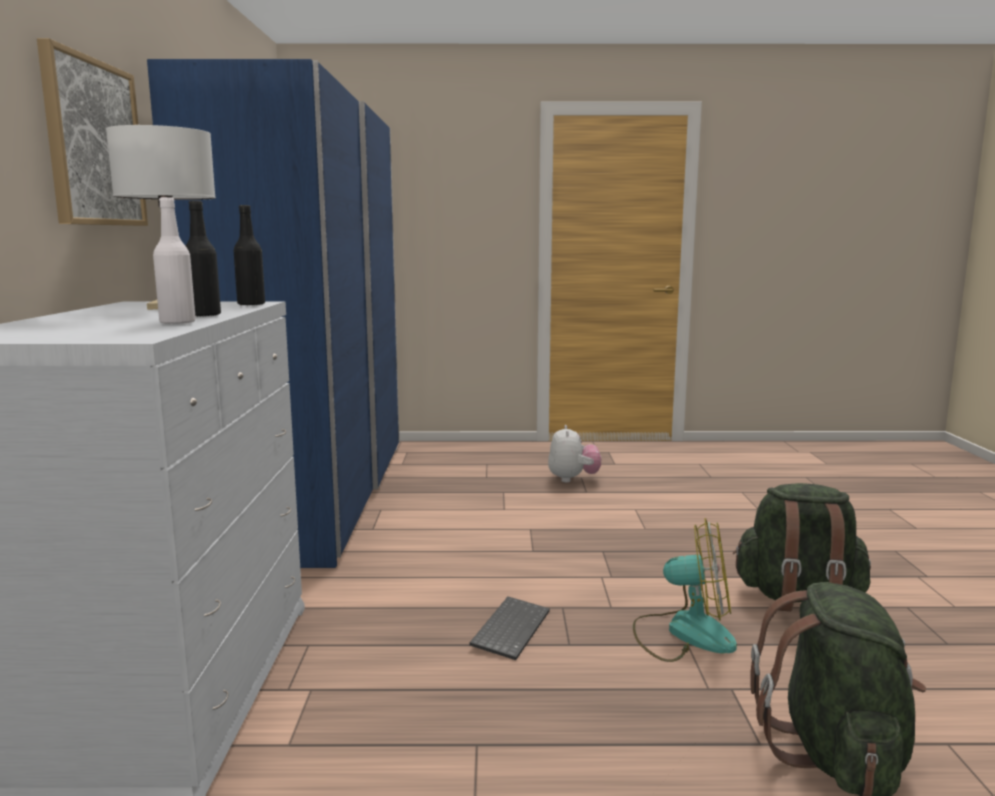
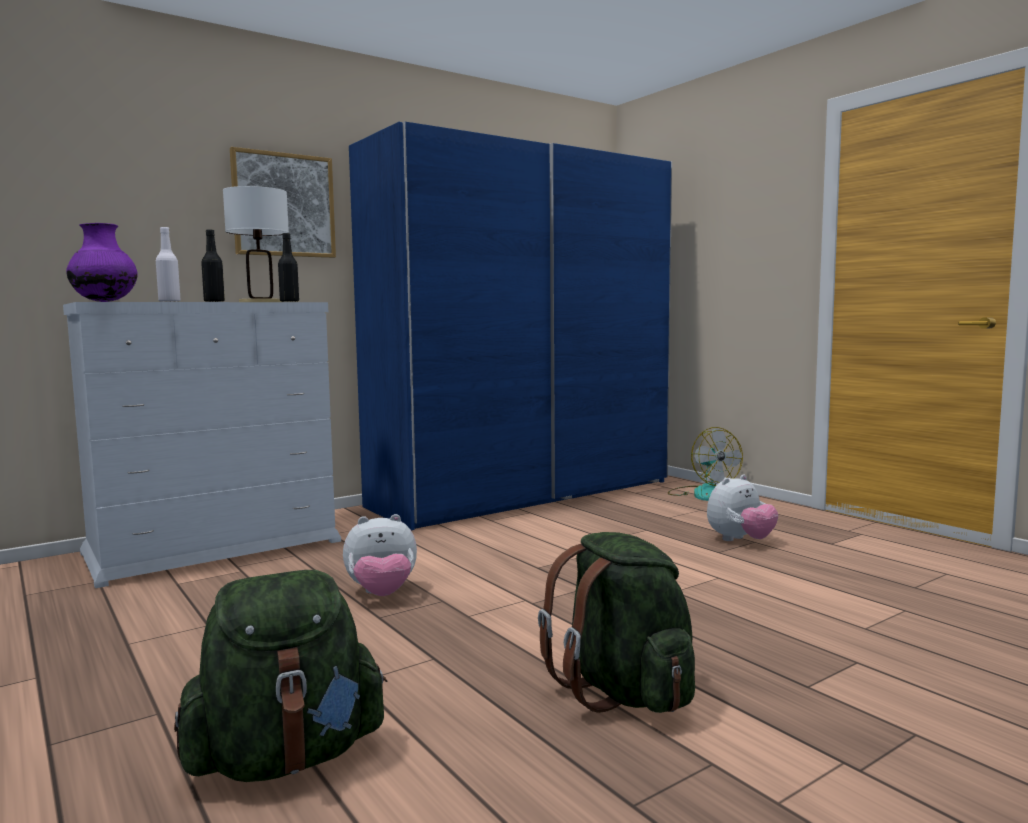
camera: 55 degrees right, 5 degrees down
keyboard [469,596,550,660] -> plush toy [343,514,417,596]
fan [633,518,737,662] -> fan moved to [668,427,743,501]
none -> purple vase [66,223,138,302]

